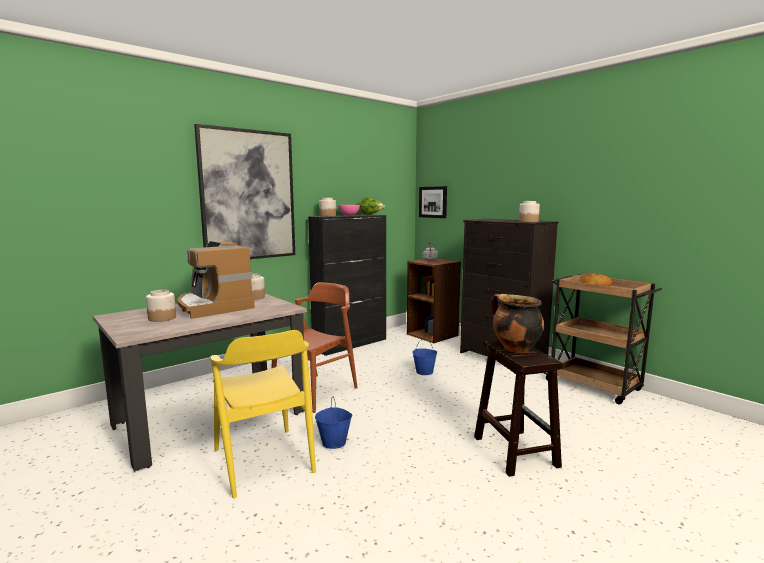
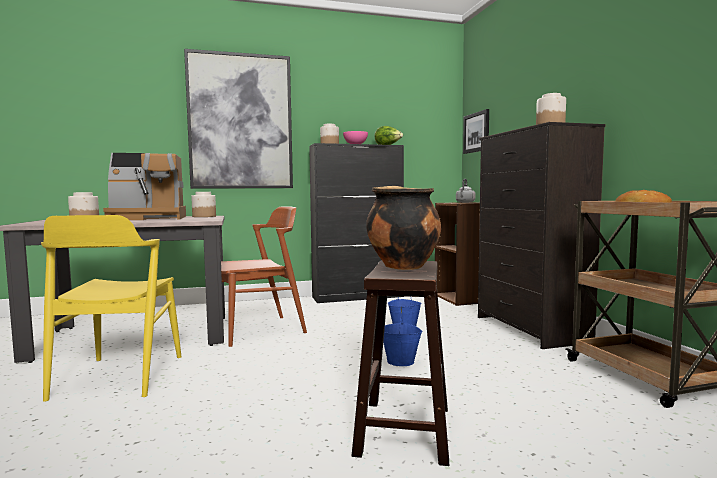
camera: 25 degrees right, 5 degrees down
coffee machine [178,241,255,319] -> coffee machine turned 90 degrees counterclockwise [103,153,186,220]
blue bucket [315,396,353,449] -> blue bucket moved to [383,306,422,366]

